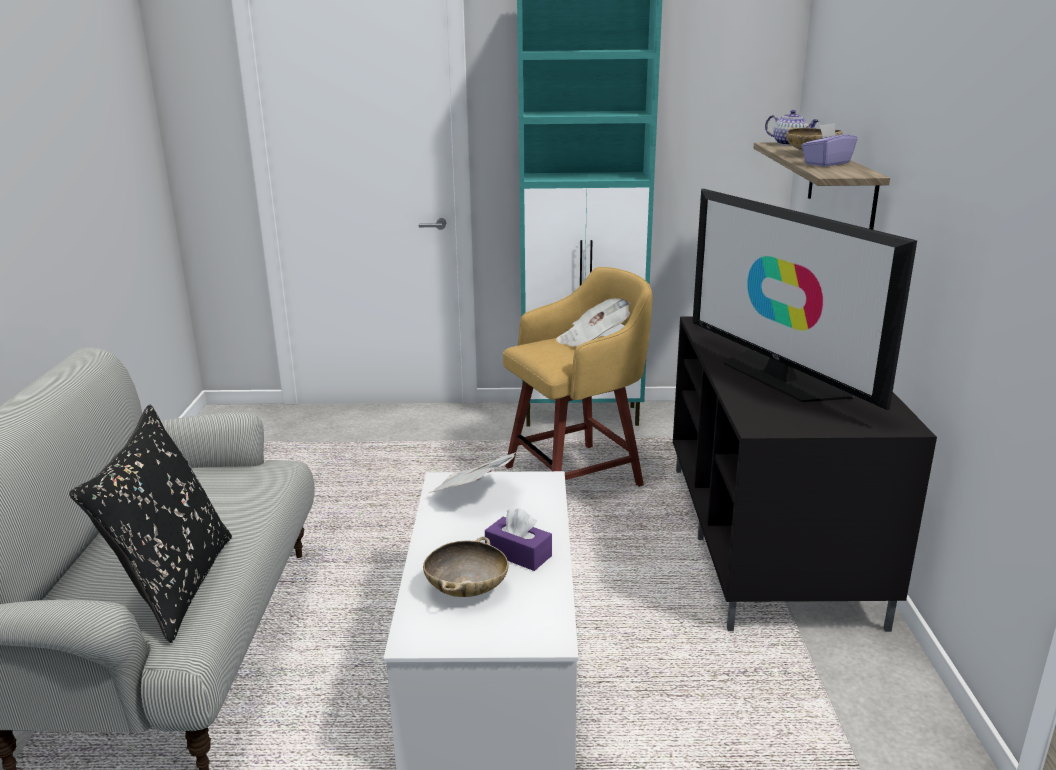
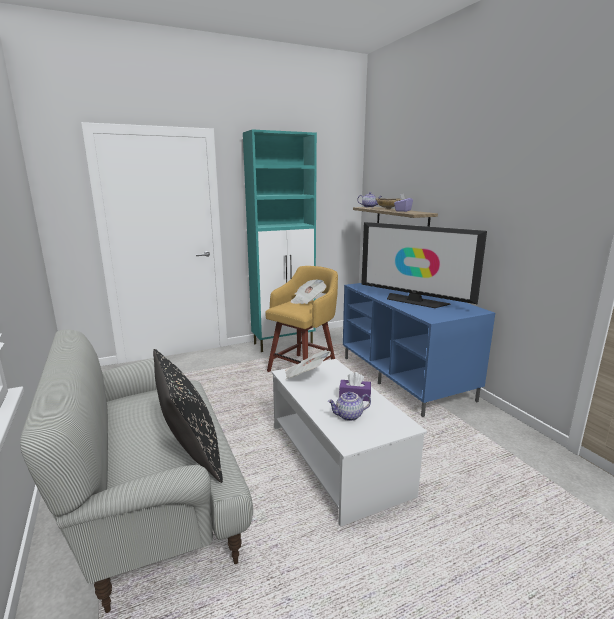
camera: 25 degrees left, 5 degrees down
beige bowl [423,537,509,597] -> teapot [328,391,371,421]
black tv stand [673,316,937,632] -> blue tv stand [343,283,495,417]

